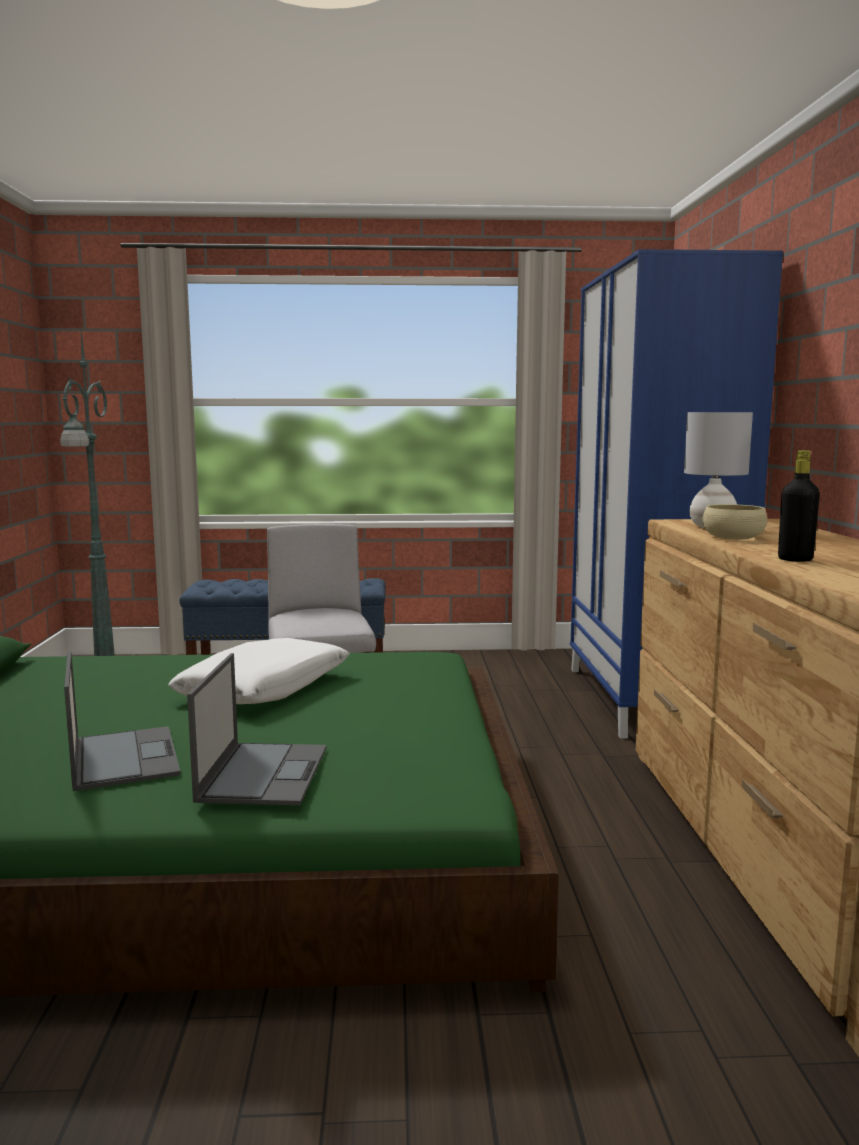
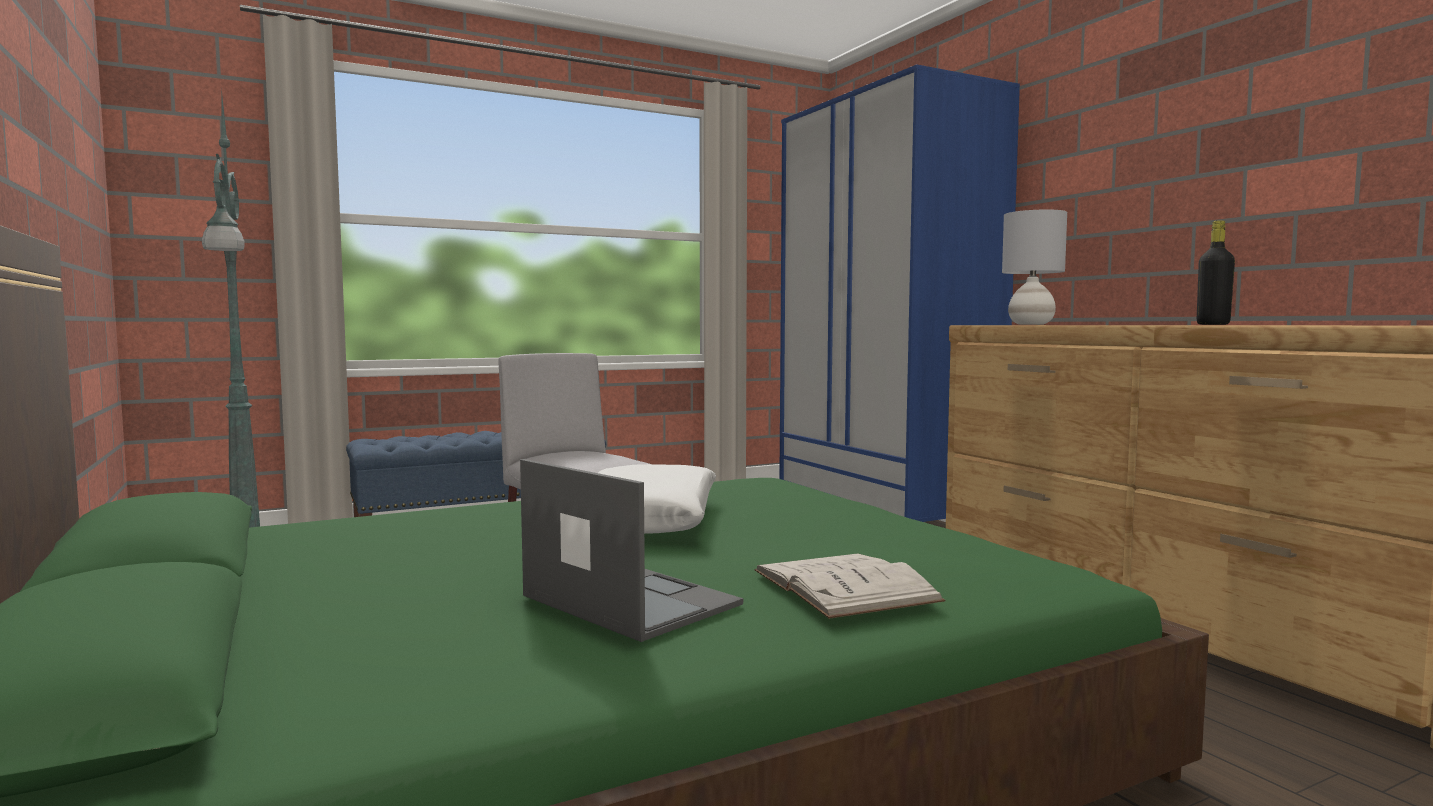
camera: 25 degrees left, 5 degrees down
laptop [187,653,327,806] -> white book [754,553,946,619]
beige bowl [703,504,767,540] -> none

